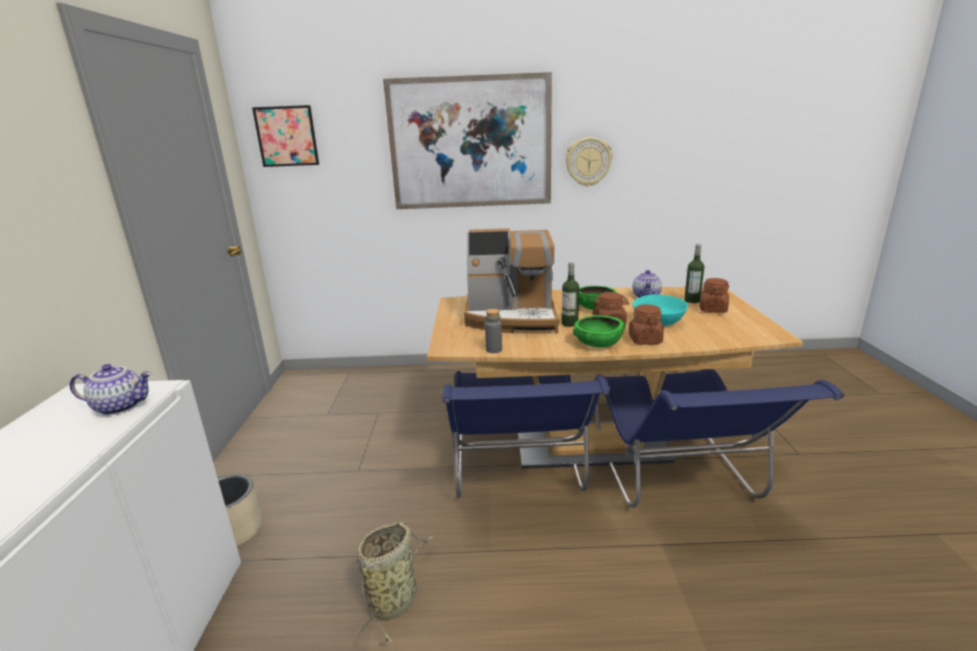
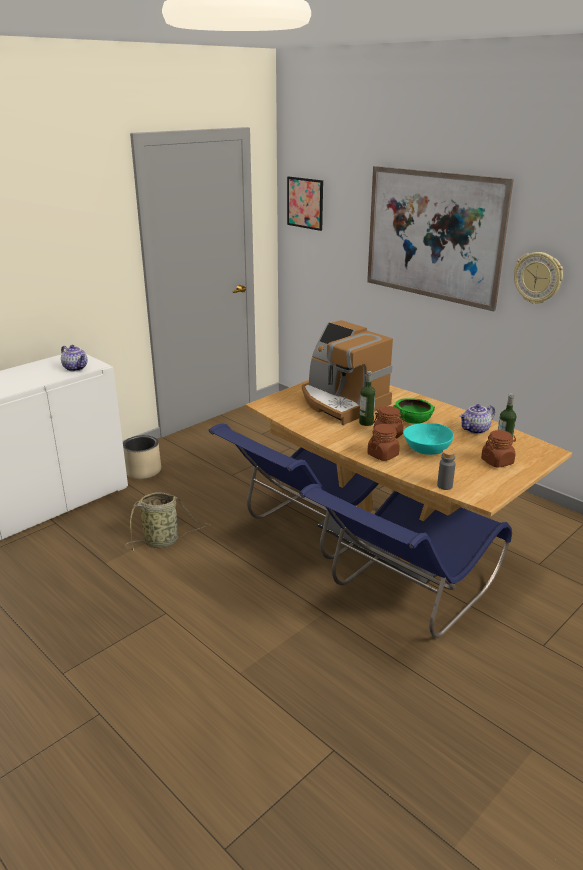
camera: 45 degrees right, 5 degrees up
grey bottle [485,309,502,353] -> grey bottle moved to [437,449,455,490]
green bowl [573,315,625,347] -> none

